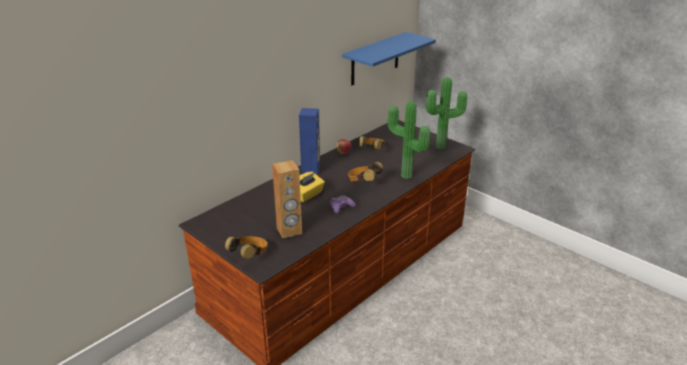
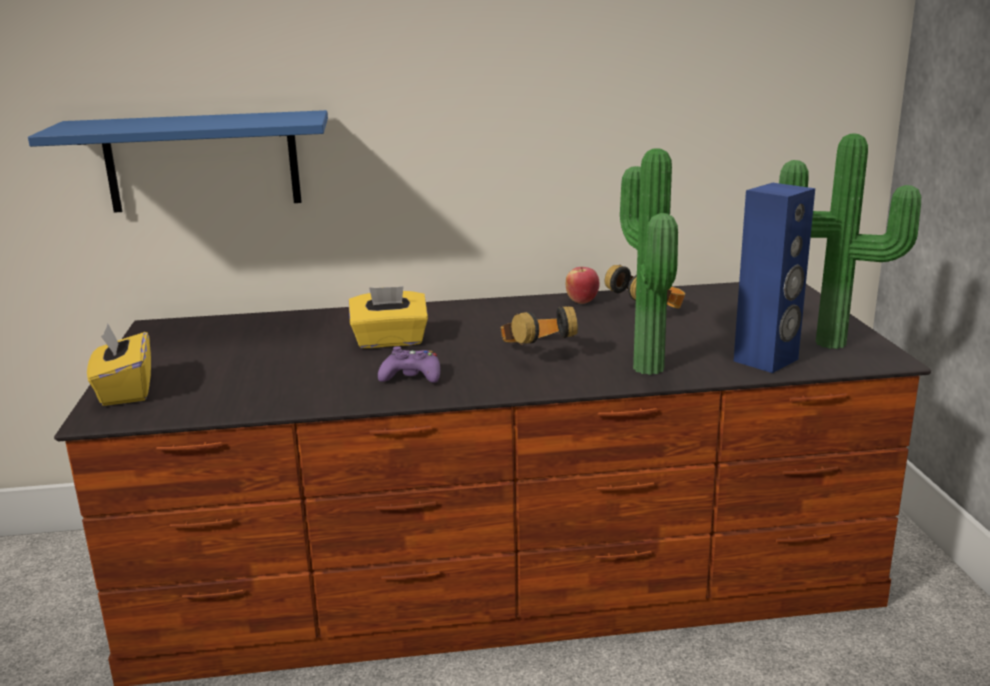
camera: 40 degrees right, 10 degrees down
headphones [225,236,268,259] -> yellow tissue box [87,324,151,406]
brown speaker [272,160,302,239] -> none
blue speaker [299,108,320,174] -> blue speaker moved to [734,183,815,373]
blue shelf [342,32,436,85] -> blue shelf moved to [28,110,328,213]

